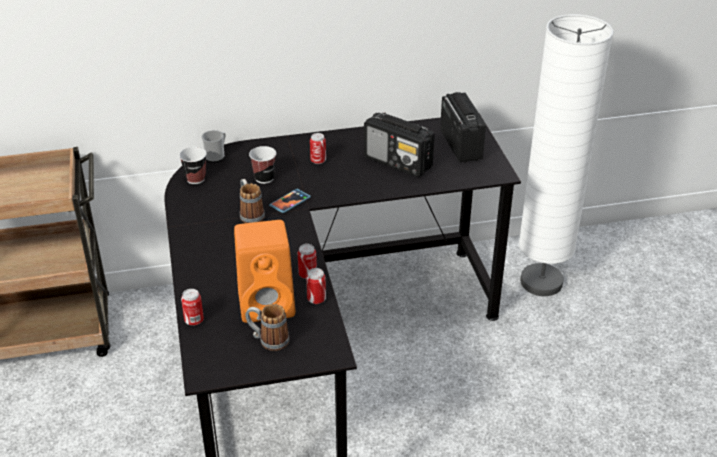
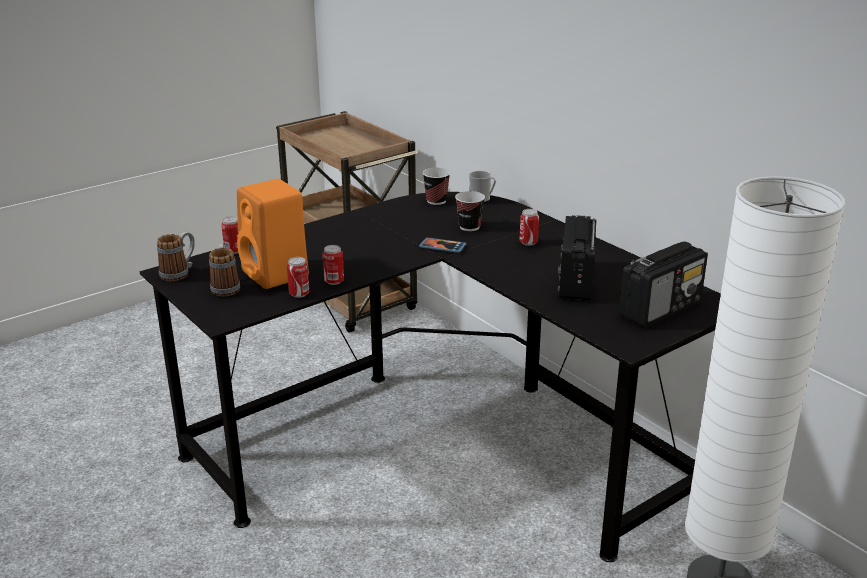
camera: 65 degrees right, 10 degrees down
mug [240,179,265,223] -> mug moved to [157,232,195,281]

